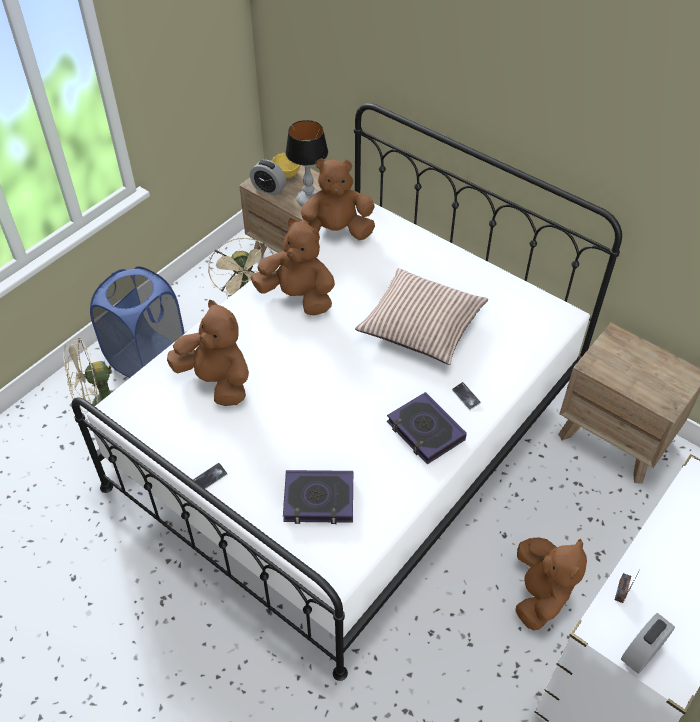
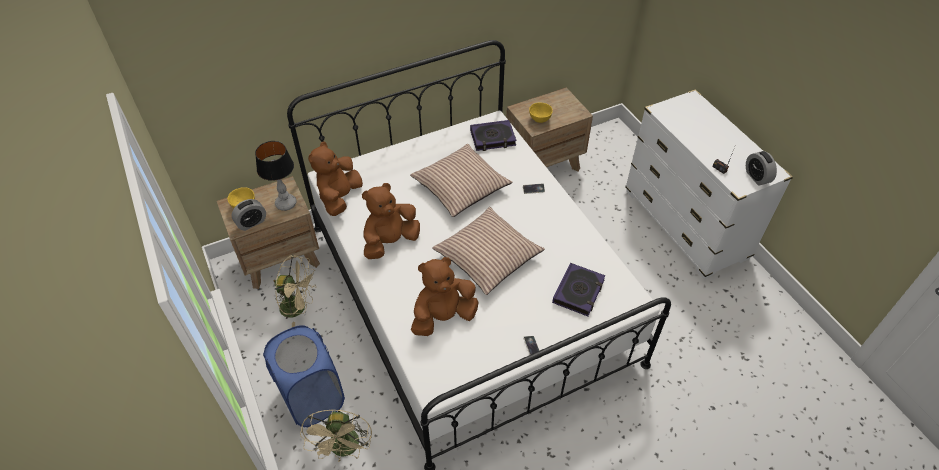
camera: 65 degrees left, 0 degrees up
book [387,392,467,464] -> book moved to [470,120,517,151]
brown plush toy [516,538,587,630] -> none
none -> pillow [432,207,545,295]
none -> yellow bowl [529,103,553,123]

